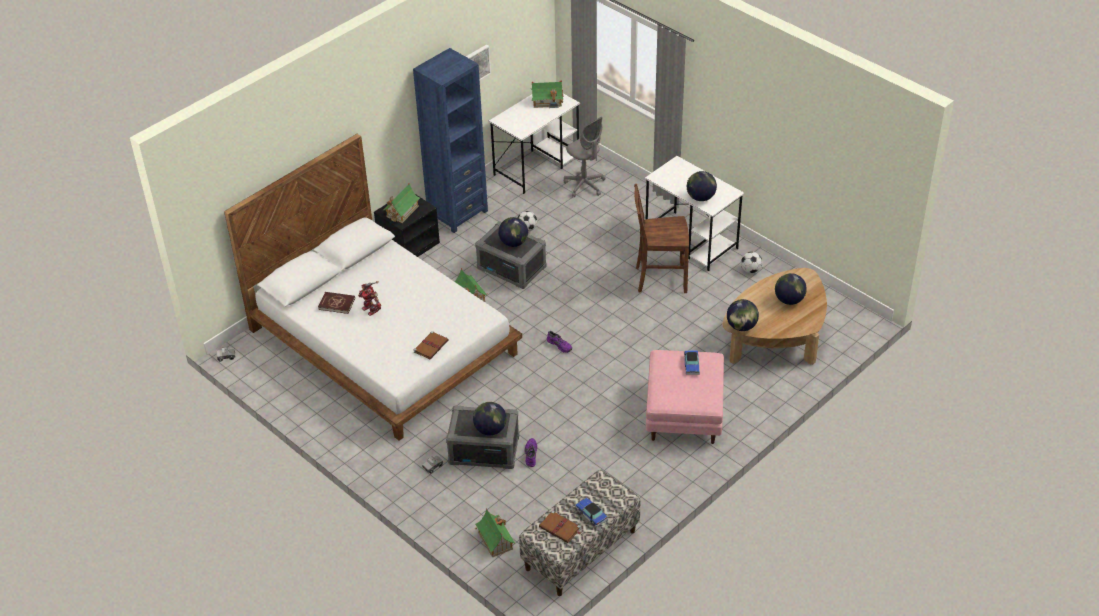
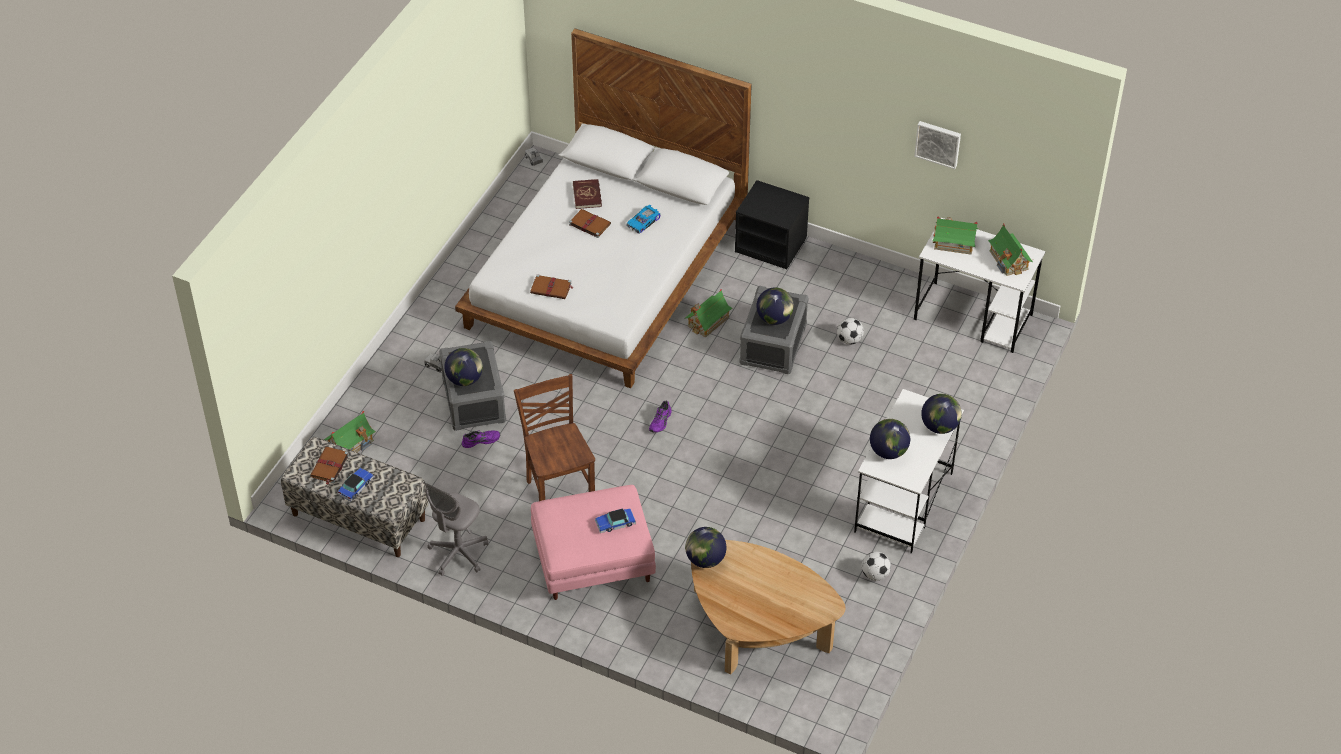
camera: 70 degrees right, 5 degrees up
toy robot [358,281,381,316] -> brown book [569,209,611,238]
toy house [384,183,420,223] -> toy house moved to [933,217,978,255]
blue bookcase [413,48,488,233] -> none
grey office chair [564,117,605,197] -> grey office chair moved to [424,483,488,576]
brown chair [634,184,689,293] -> brown chair moved to [514,374,595,501]
globe [775,273,807,305] -> globe moved to [921,394,962,434]
none -> toy car [626,205,661,234]

